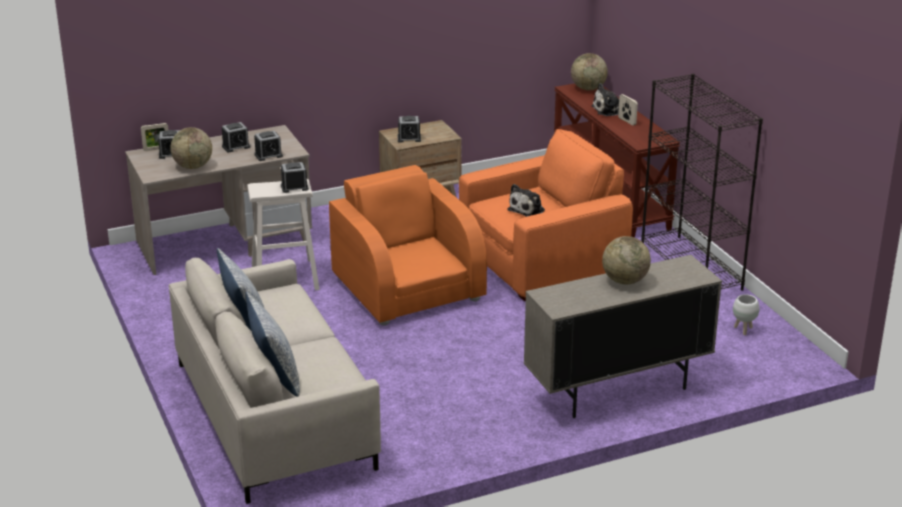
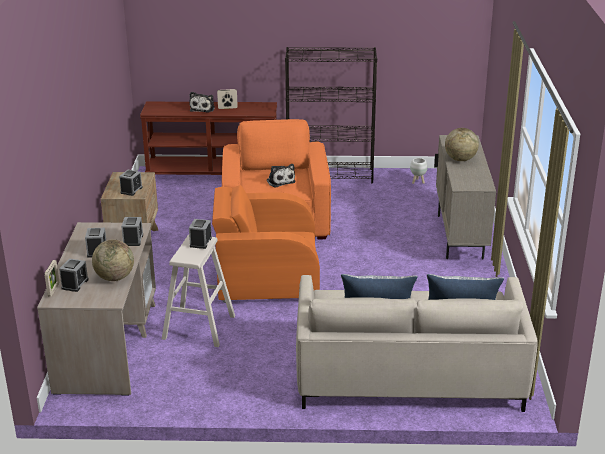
camera: 65 degrees left, 0 degrees up
globe [571,53,608,90] -> none

